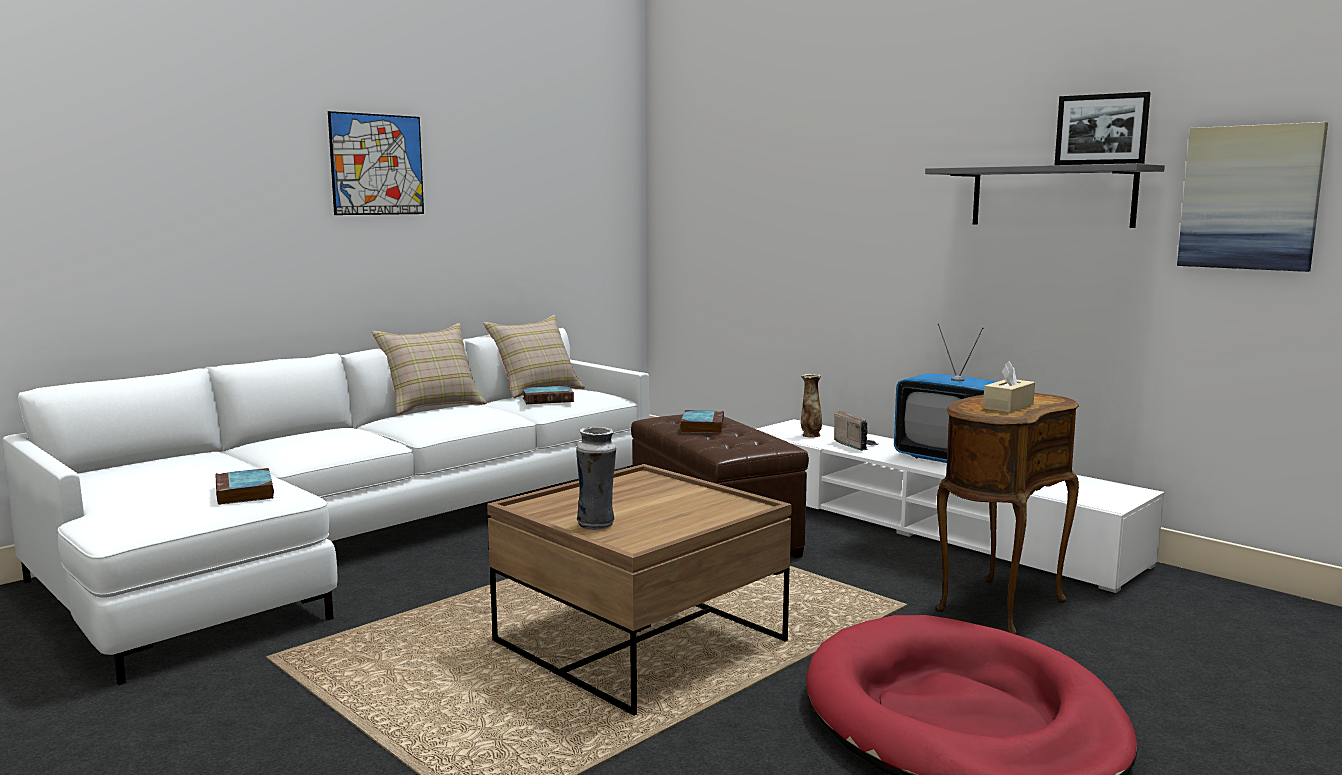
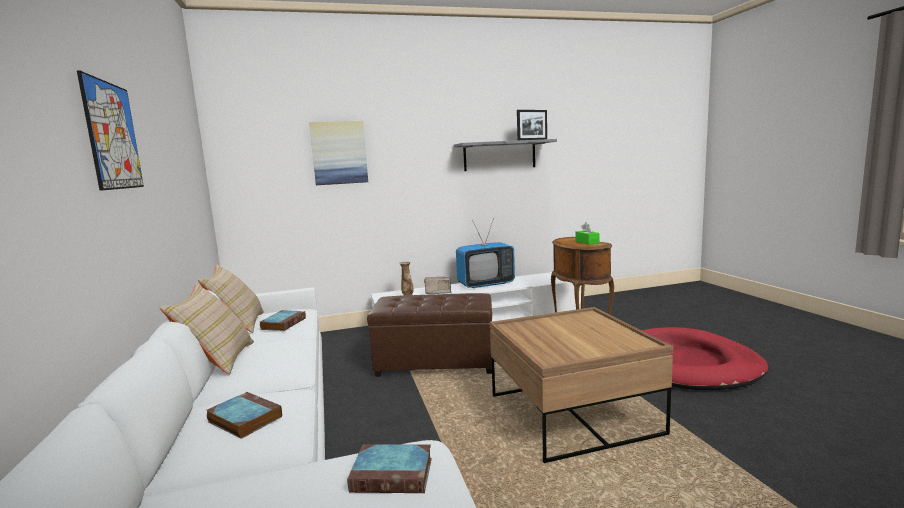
camera: 60 degrees left, 0 degrees up
vase [576,427,616,530] -> none
book [680,410,724,433] -> book moved to [206,392,282,439]
beige tissue box [983,361,1035,413] -> green tissue box [575,222,599,245]
picture [1177,122,1328,272] -> picture moved to [309,121,368,185]

